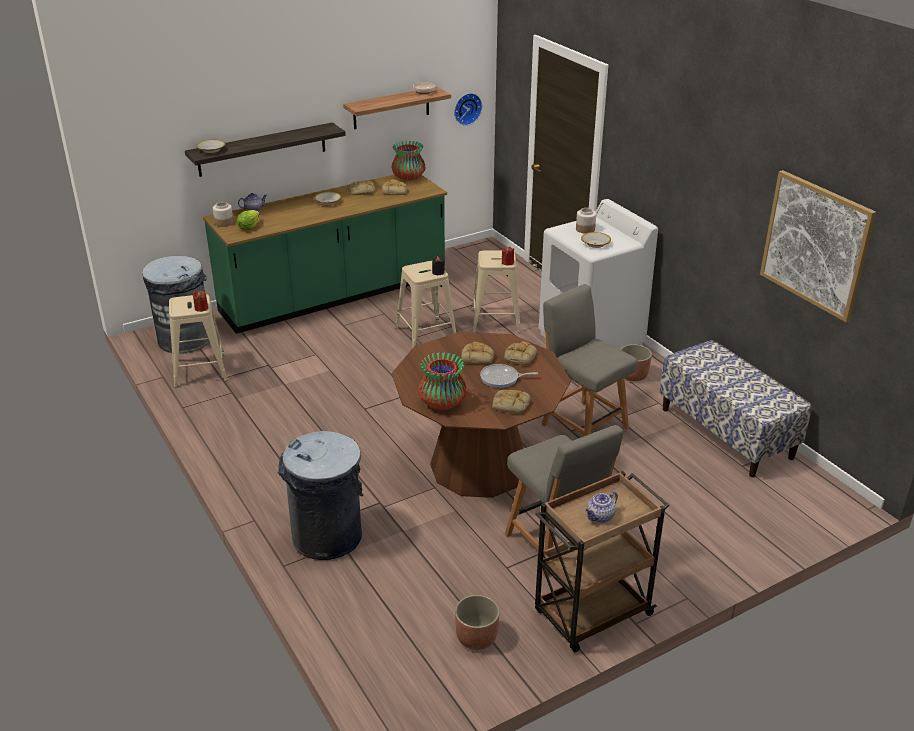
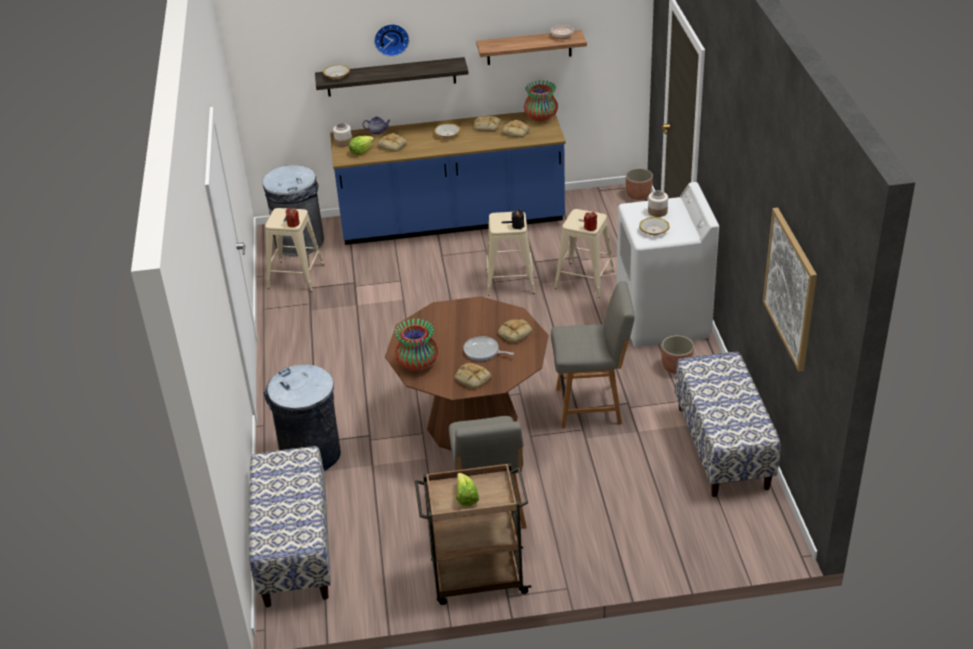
camera: 25 degrees right, 5 degrees up
green counter [203,175,447,334] -> blue counter [330,112,566,245]
wall clock [454,93,482,126] -> wall clock moved to [374,24,409,57]
planter [455,595,500,650] -> planter moved to [626,168,653,200]
bread [461,342,494,364] -> bread moved to [378,133,407,152]
grey chair [542,284,638,436] -> grey chair turned 105 degrees clockwise [551,281,635,428]
teapot [585,491,618,523] -> lettuce [456,473,479,507]
none -> bench [249,446,331,607]

